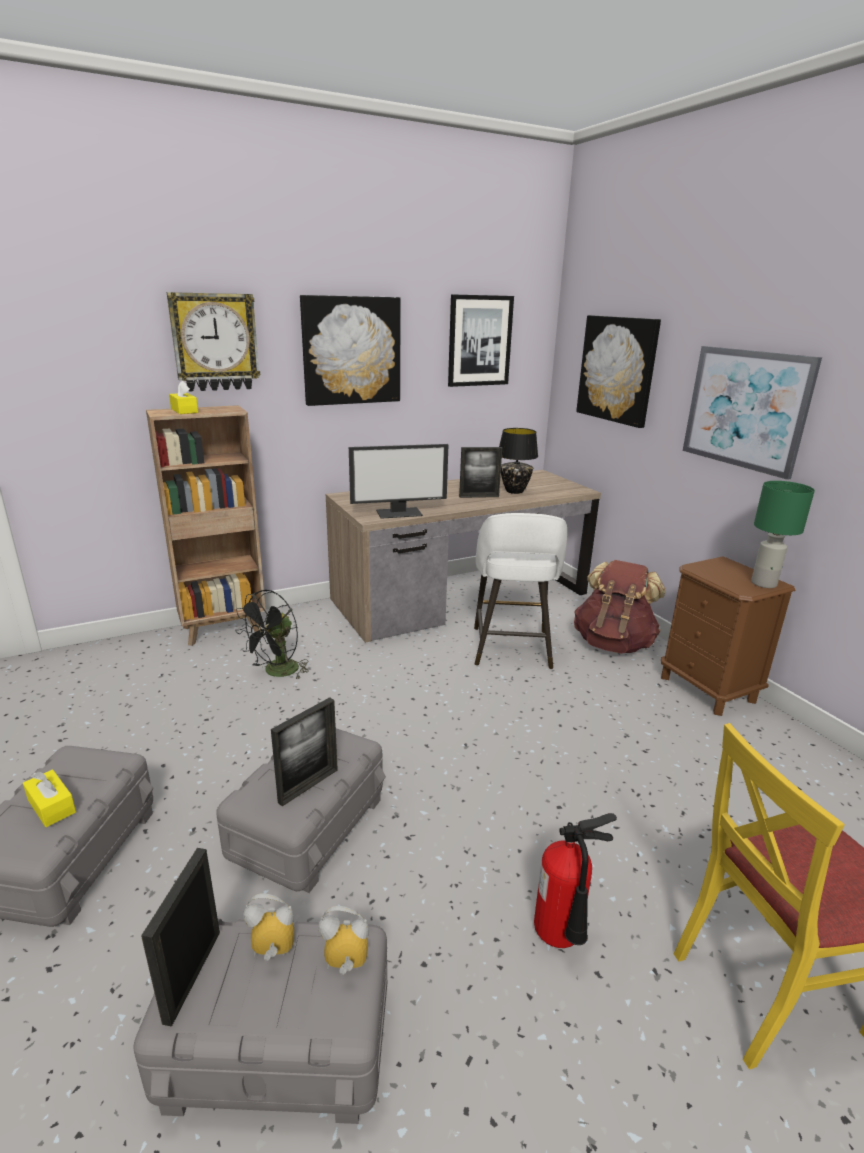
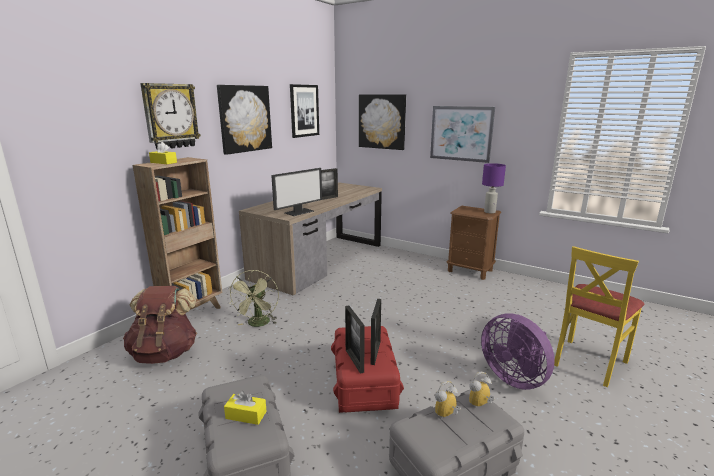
camera: 30 degrees left, 5 degrees down
picture frame [141,848,220,1027] -> picture frame moved to [345,305,365,374]
grey storage box [216,728,386,893] -> red storage box [331,326,404,413]
black fan [235,590,309,680] -> green fan [228,270,279,327]
white stool [474,513,567,669] -> none
black table lamp [499,428,538,494] -> none
fire extinguisher [534,813,617,948] -> purple fan [481,313,555,390]
brown backpack [574,560,666,654] -> brown backpack moved to [123,286,197,364]
green table lamp [751,481,815,588] -> purple table lamp [482,163,506,213]

